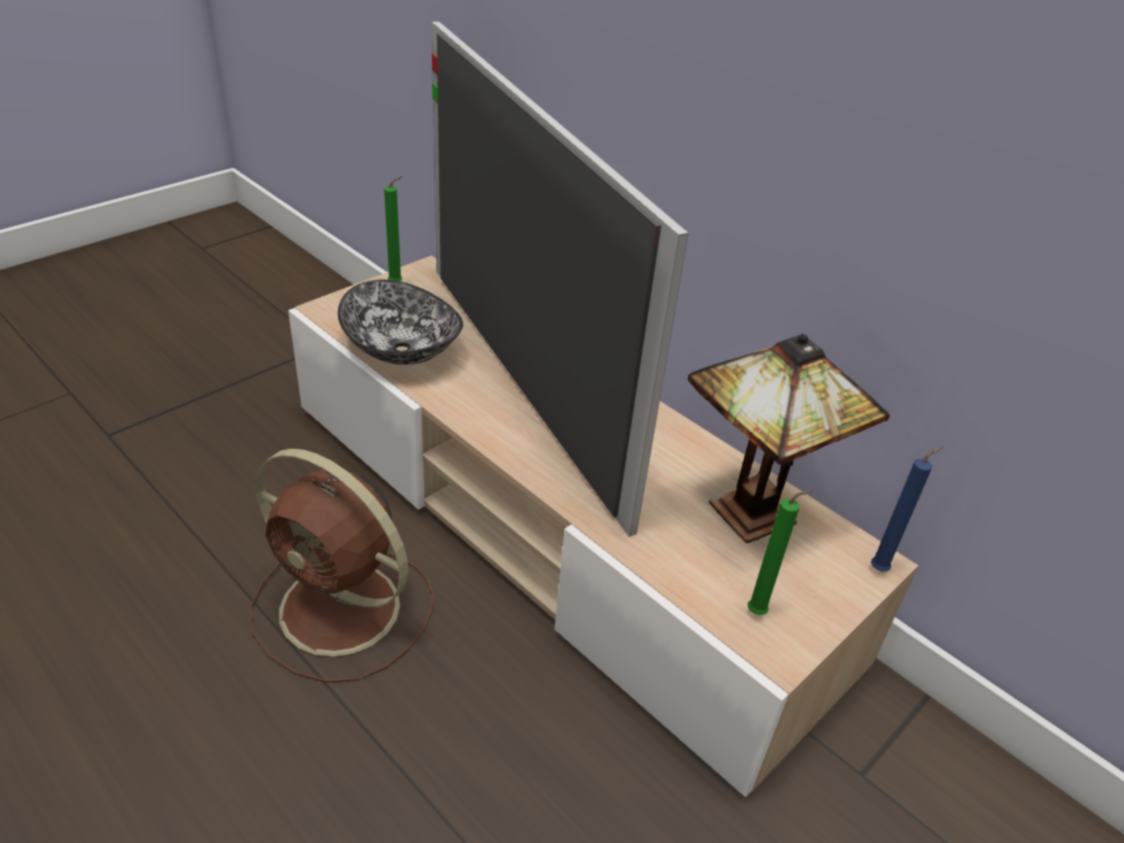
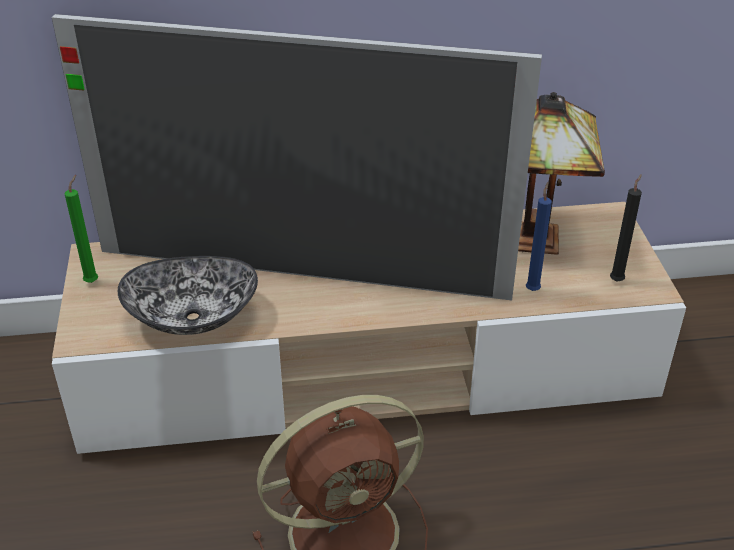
camera: 50 degrees left, 0 degrees up
green candle [748,490,813,615] -> black candle [610,174,642,282]
blue candle [871,447,943,572] -> blue candle moved to [526,182,552,291]

